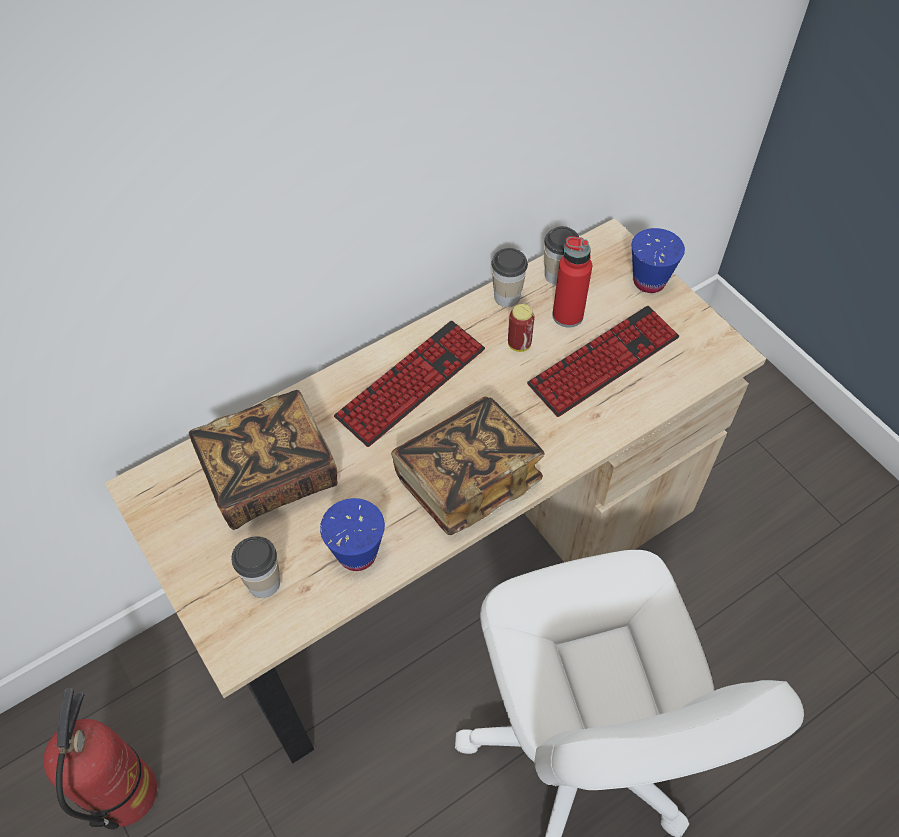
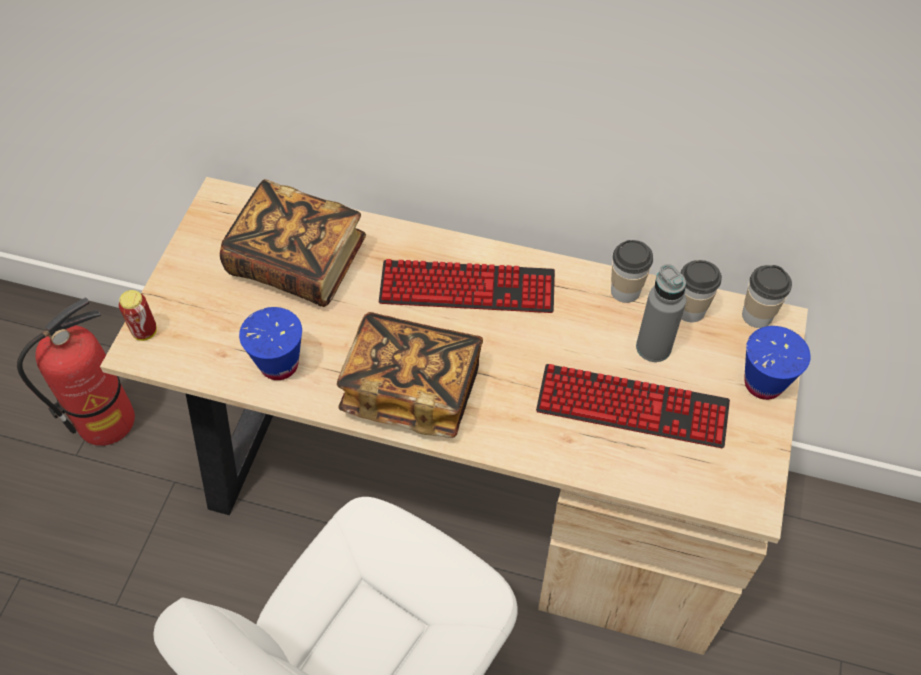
camera: 50 degrees right, 0 degrees up
cup [231,536,280,598] -> cup moved to [742,265,792,328]
can [508,304,535,352] -> can moved to [119,290,157,341]
red bottle [552,236,592,328] -> grey bottle [636,264,686,362]

